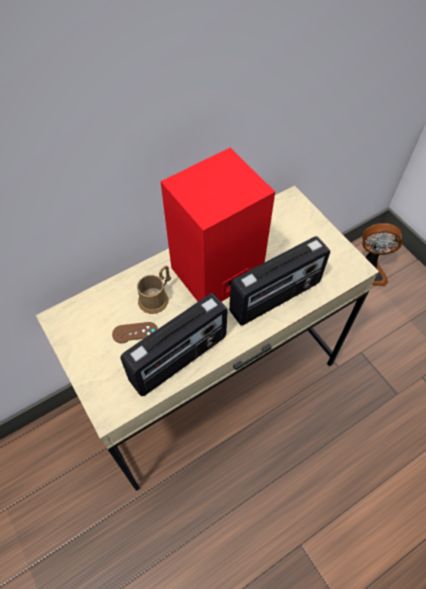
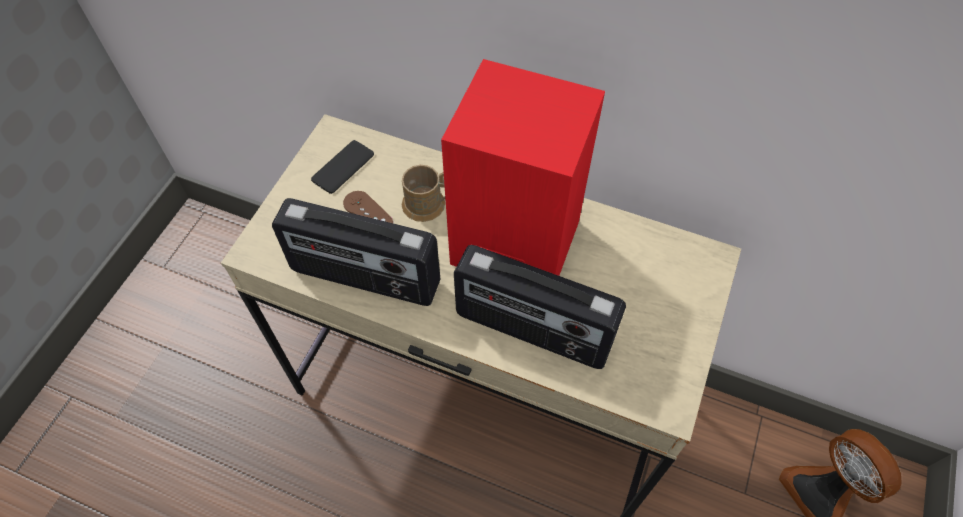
camera: 55 degrees right, 0 degrees up
none -> phone [311,140,374,194]

